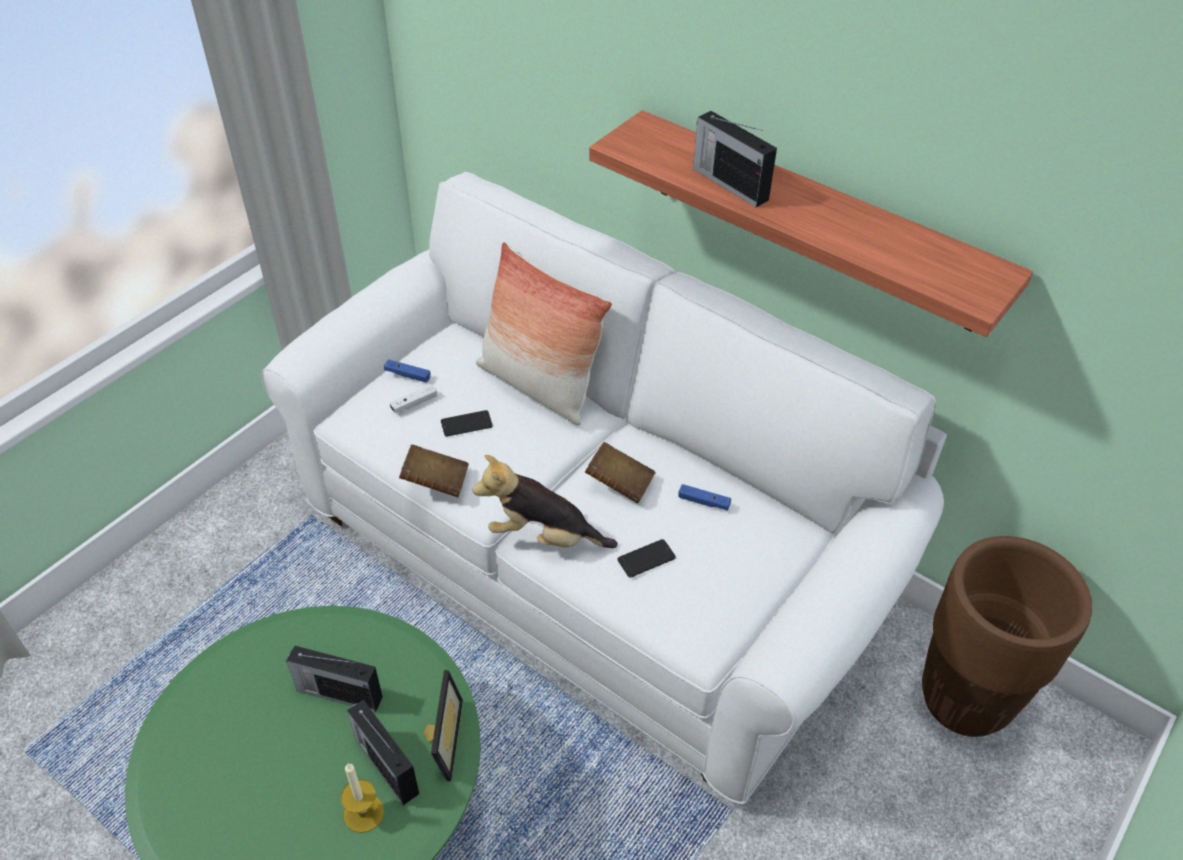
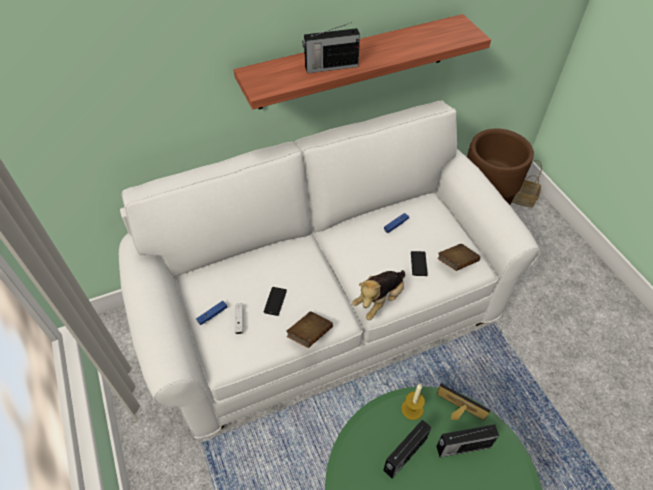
camera: 60 degrees left, 5 degrees up
candle [341,763,384,833] -> candle moved to [401,384,425,420]
pillow [476,242,612,425] -> none
brown book [585,442,656,503] -> brown book moved to [437,244,480,271]
none -> basket [512,160,542,208]

